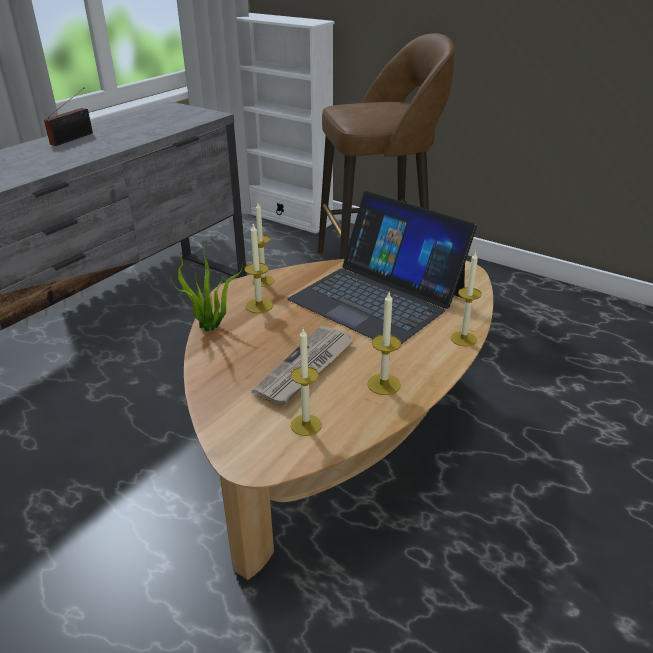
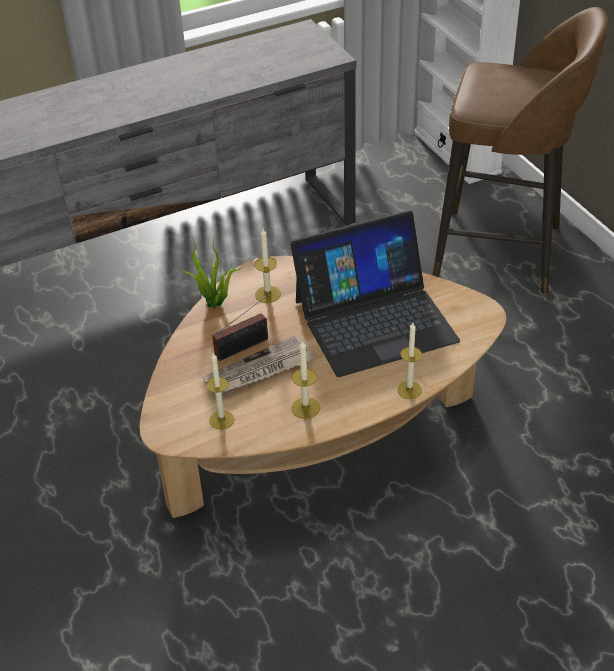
camera: 30 degrees right, 10 degrees up
radio [44,88,93,146] -> radio moved to [212,295,268,361]
candle [252,203,275,287] -> none
laptop [288,191,477,344] -> laptop turned 90 degrees counterclockwise [290,210,460,377]

